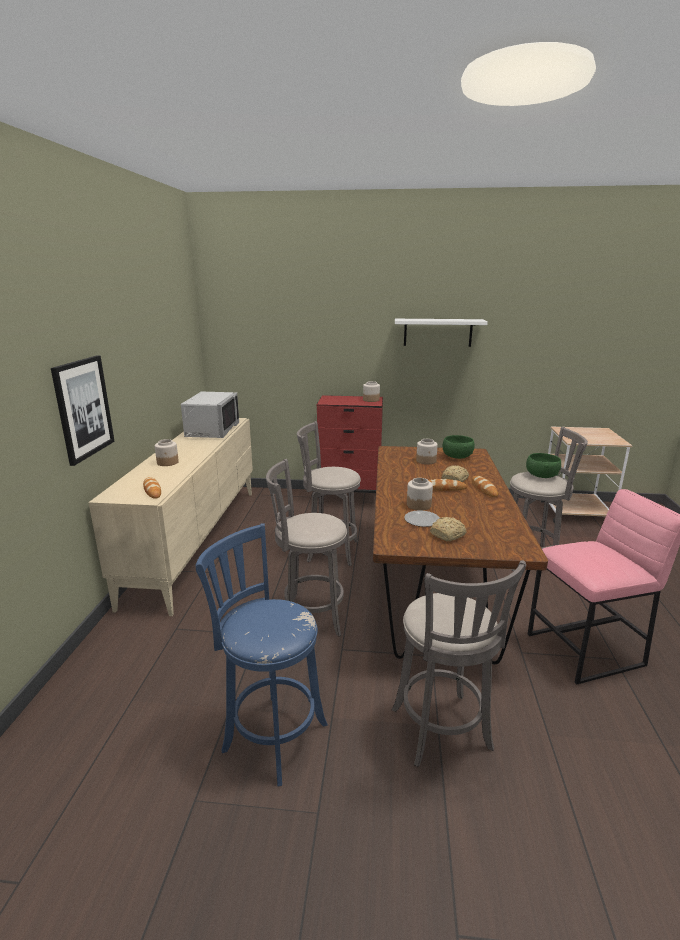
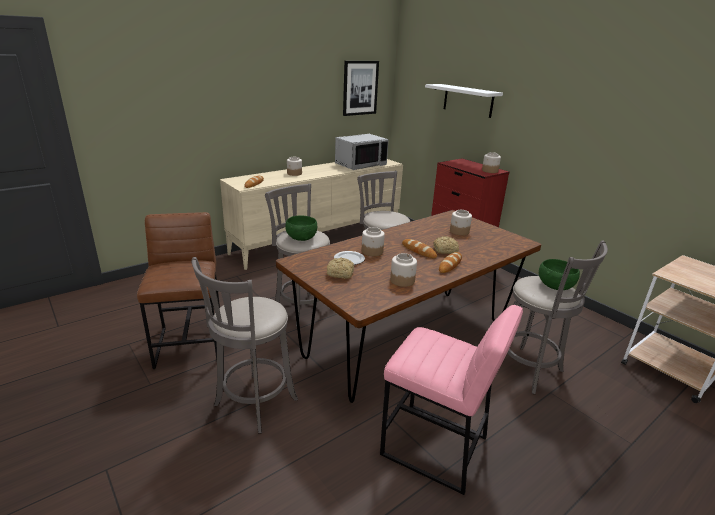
camera: 45 degrees right, 5 degrees up
picture [51,355,115,466] -> picture moved to [343,61,379,116]
blue stool [196,523,328,786] -> brown chair [137,212,220,369]
white shelf [395,319,488,347] -> white shelf moved to [425,84,503,118]
green bowl [443,435,475,459] -> green bowl moved to [285,215,317,241]
none -> jar [390,253,417,287]

